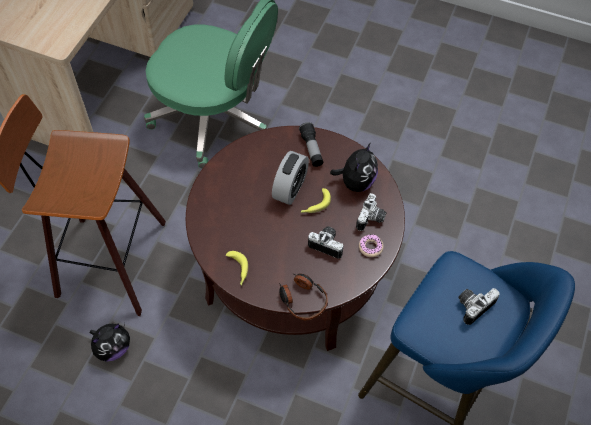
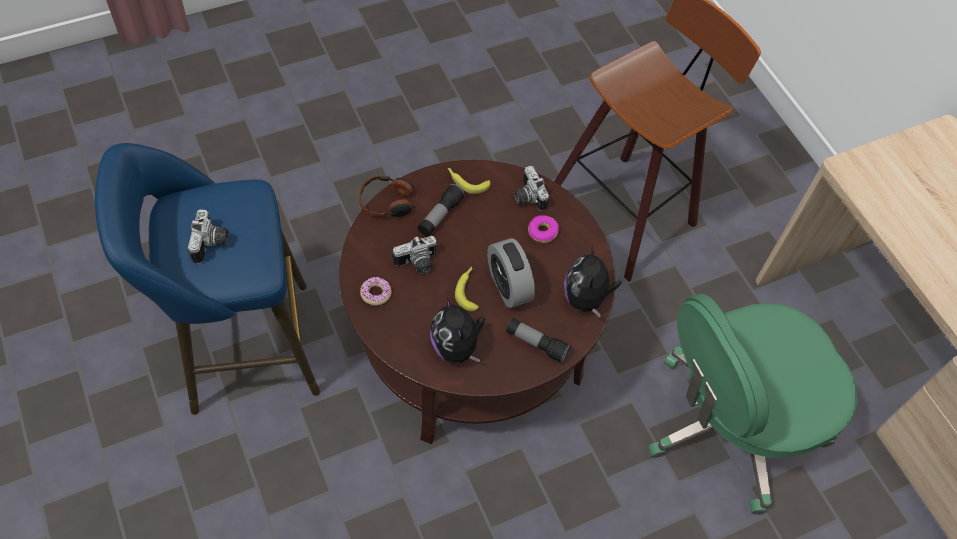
camera: 130 degrees right, 0 degrees up
plush toy [90,323,130,362] -> plush toy moved to [564,246,622,318]
camera [356,193,387,231] -> camera moved to [514,166,549,211]
none -> flashlight [418,183,465,236]
none -> donut [528,215,559,243]

